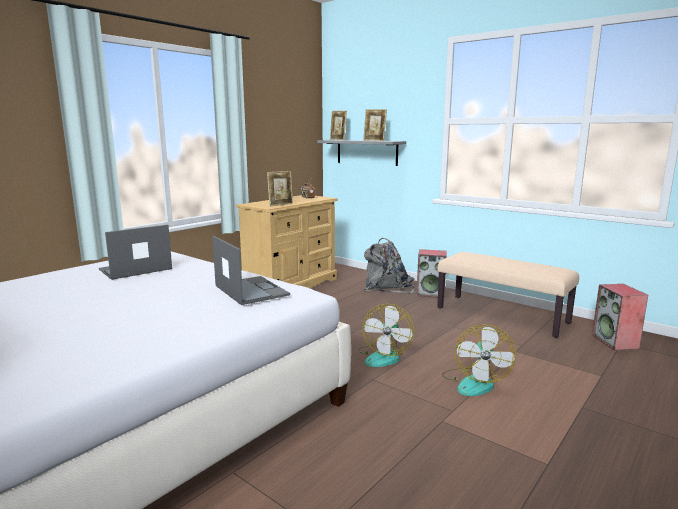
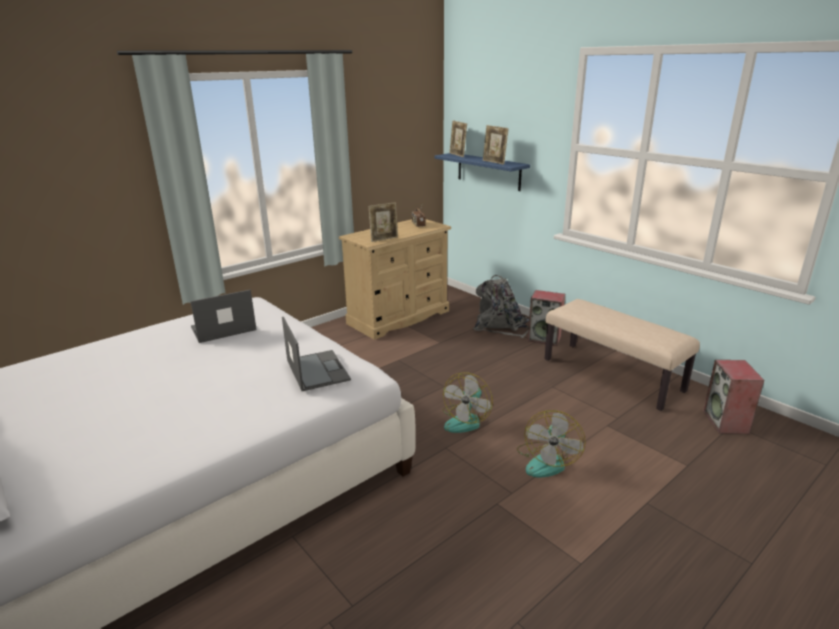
camera: 10 degrees right, 10 degrees up
grey shelf [317,140,406,166] -> blue shelf [435,153,530,191]

